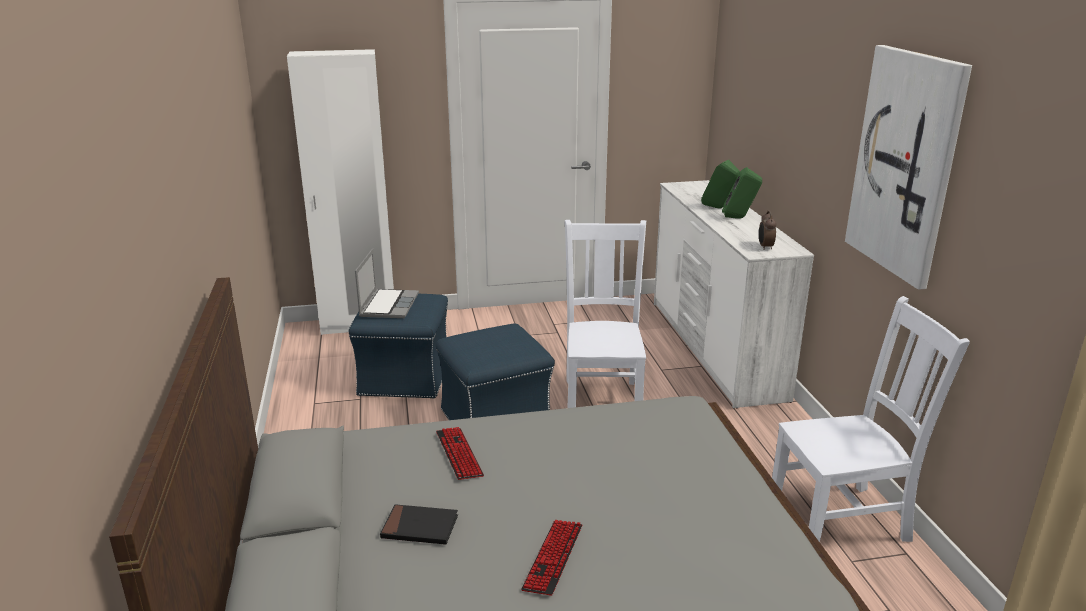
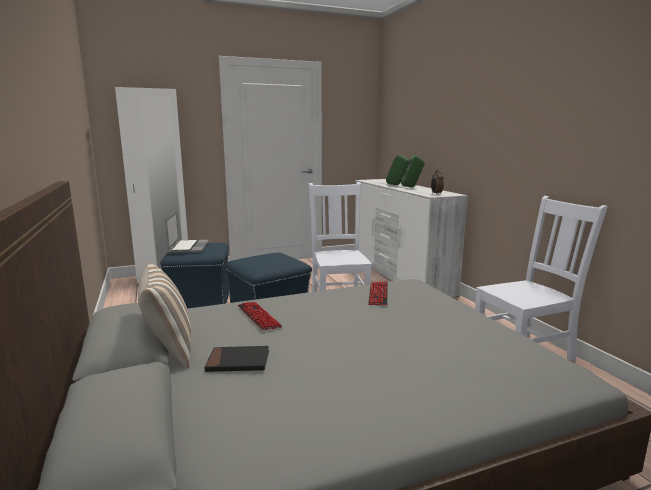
camera: 10 degrees left, 10 degrees down
keyboard [521,520,582,596] -> keyboard moved to [368,281,388,305]
picture [845,45,972,289] -> none
none -> pillow [138,262,191,368]

